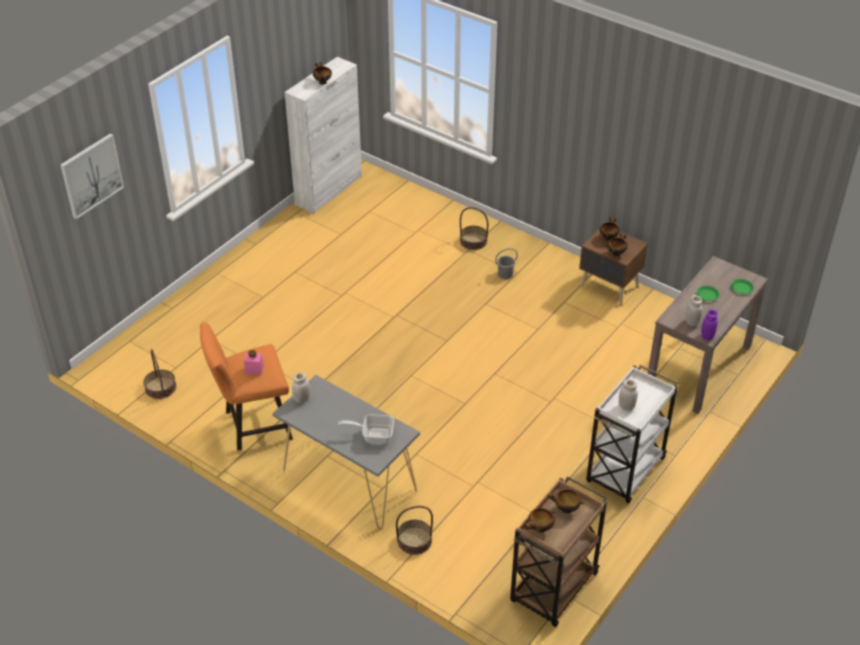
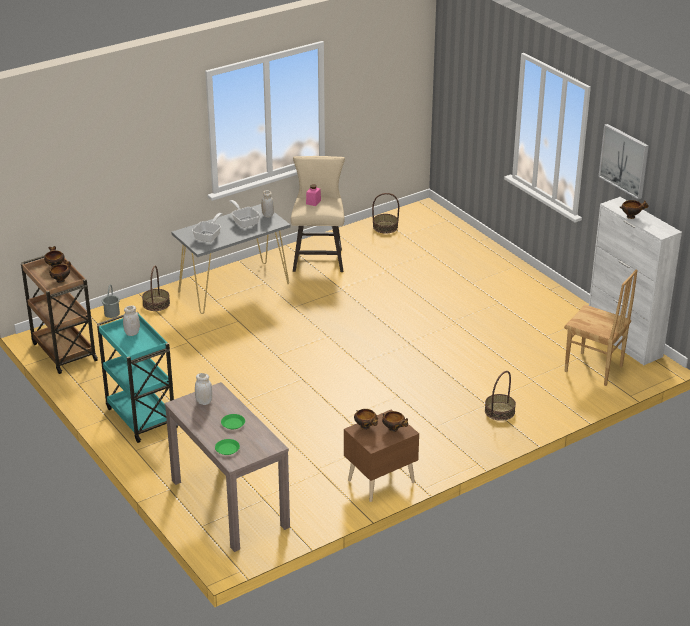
camera: 110 degrees right, 10 degrees down
picture [60,134,124,219] -> picture moved to [599,124,649,200]
orange stool [200,322,293,451] -> beige stool [291,156,345,272]
grey bucket [495,248,518,279] -> grey bucket moved to [102,285,120,318]
white cart [586,365,678,503] -> turquoise cart [97,312,178,443]
purple jar [701,309,718,340] -> none
none -> frying pan [229,200,260,228]
none -> brown chair [564,270,638,386]

